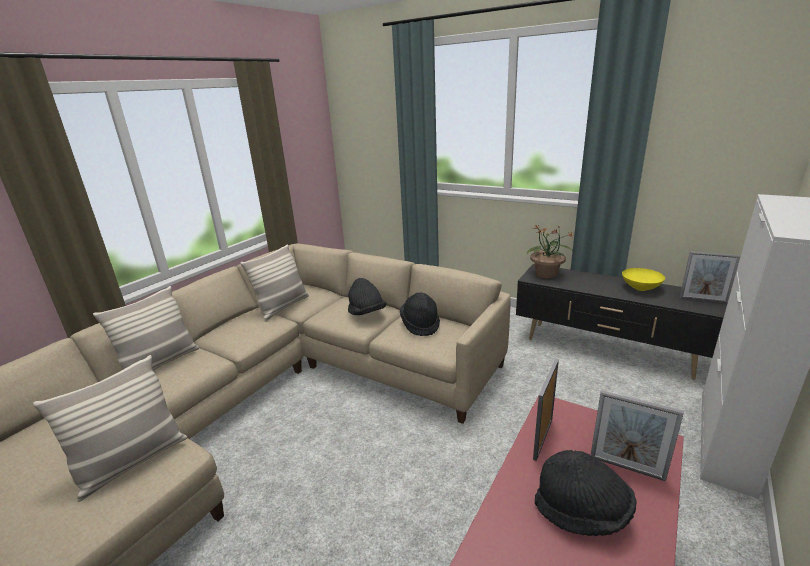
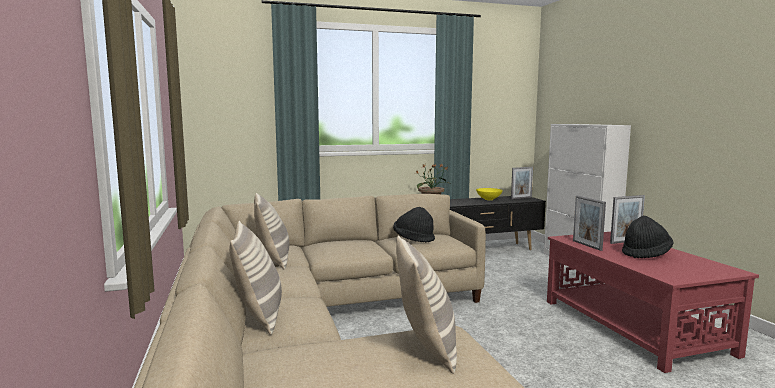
camera: 50 degrees left, 15 degrees down
black hat [348,278,386,315] -> none

